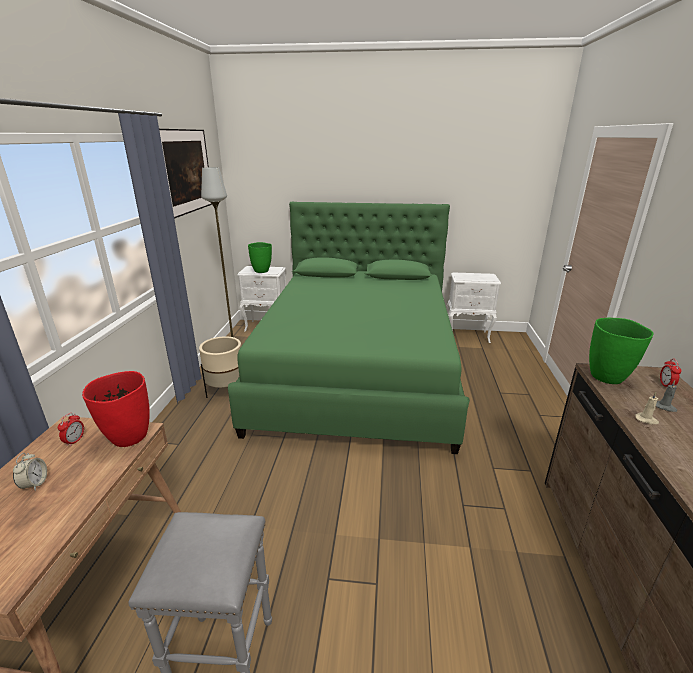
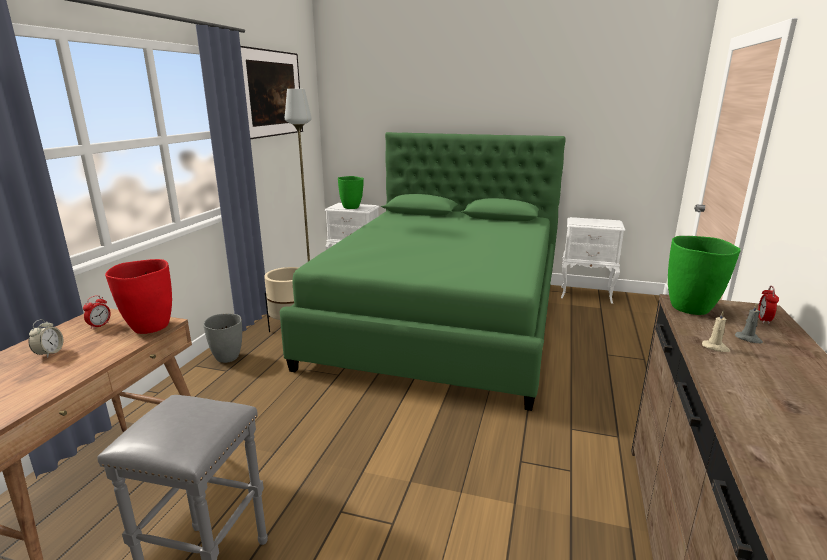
camera: 10 degrees right, 5 degrees down
none -> grey vase [203,314,242,363]

